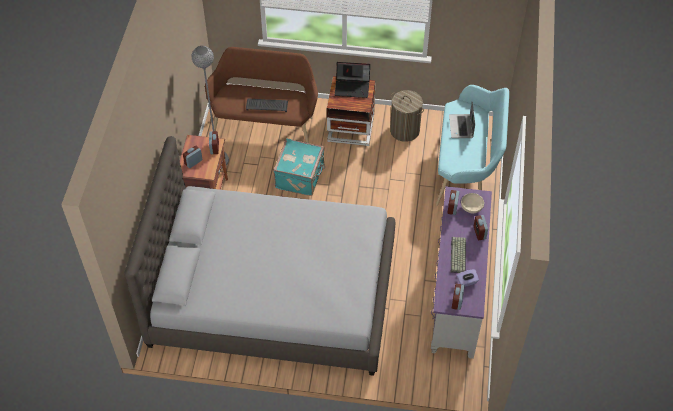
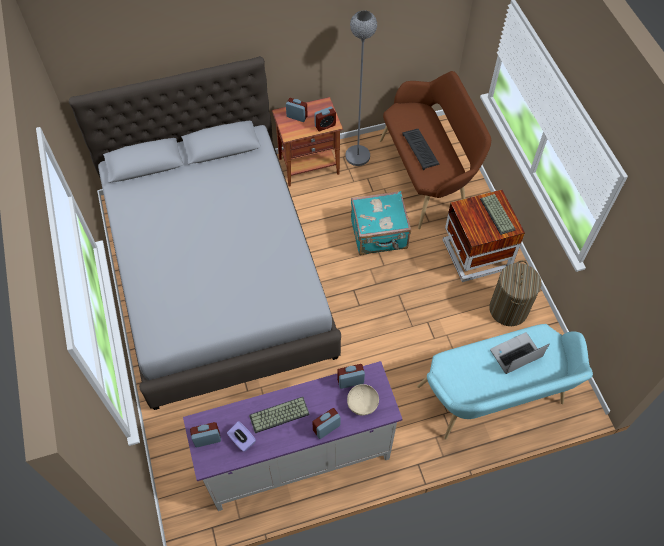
camera: 65 degrees right, 5 degrees up
laptop [335,62,370,98] -> keyboard [480,194,516,235]

